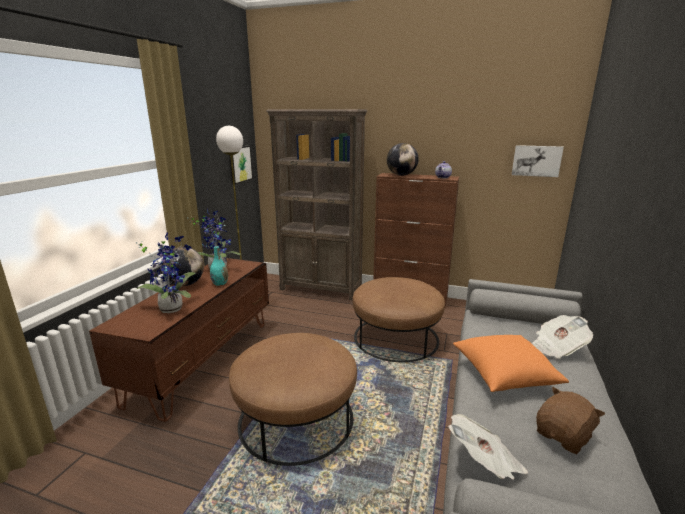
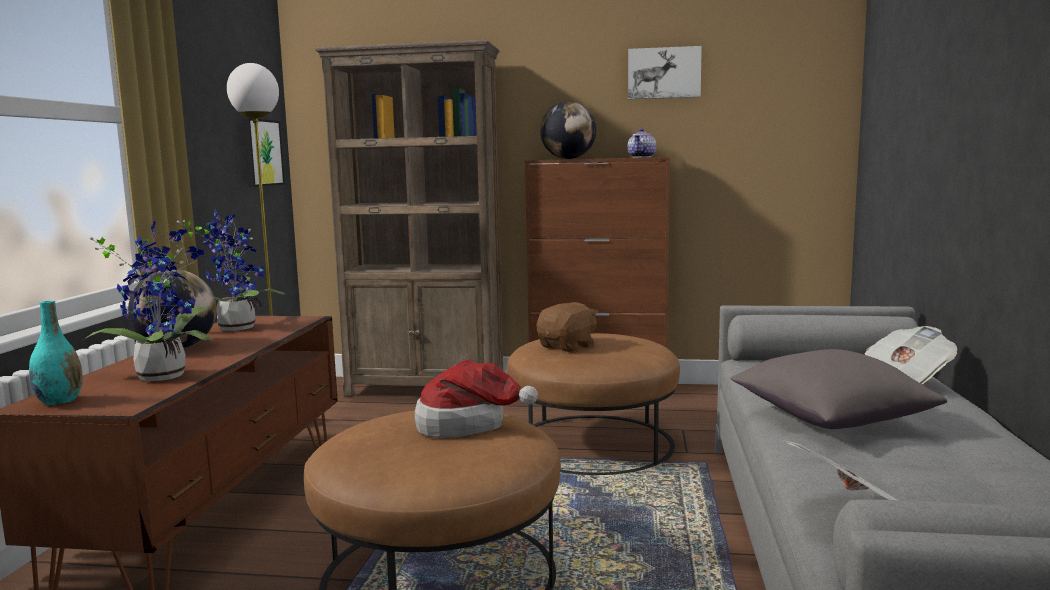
camera: 10 degrees left, 10 degrees down
turquoise vase [210,246,228,286] -> turquoise vase moved to [29,301,83,405]
orange pillow [453,335,569,392] -> grey pillow [730,349,947,429]
picture [512,145,564,177] -> picture moved to [628,46,702,99]
brown plush toy [536,387,605,454] -> brown plush toy moved to [537,302,598,352]
none -> hat [415,360,538,438]

